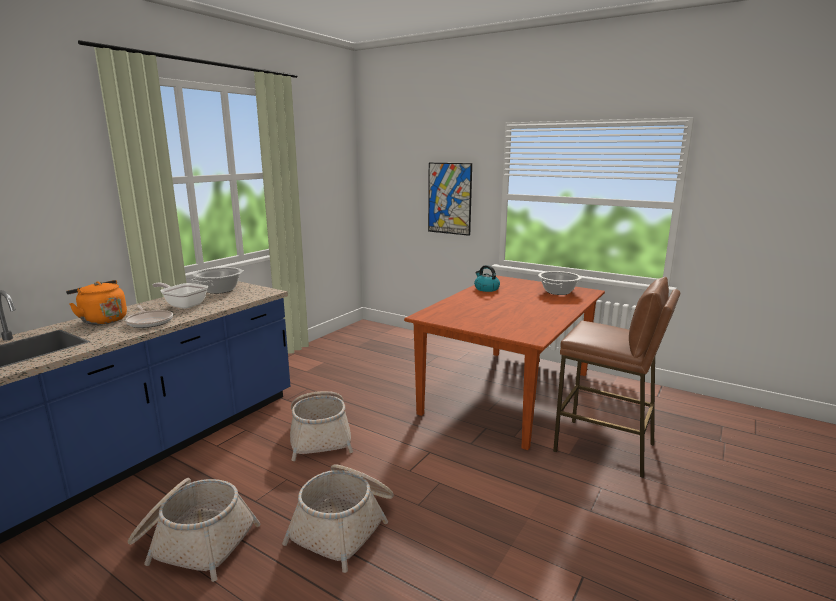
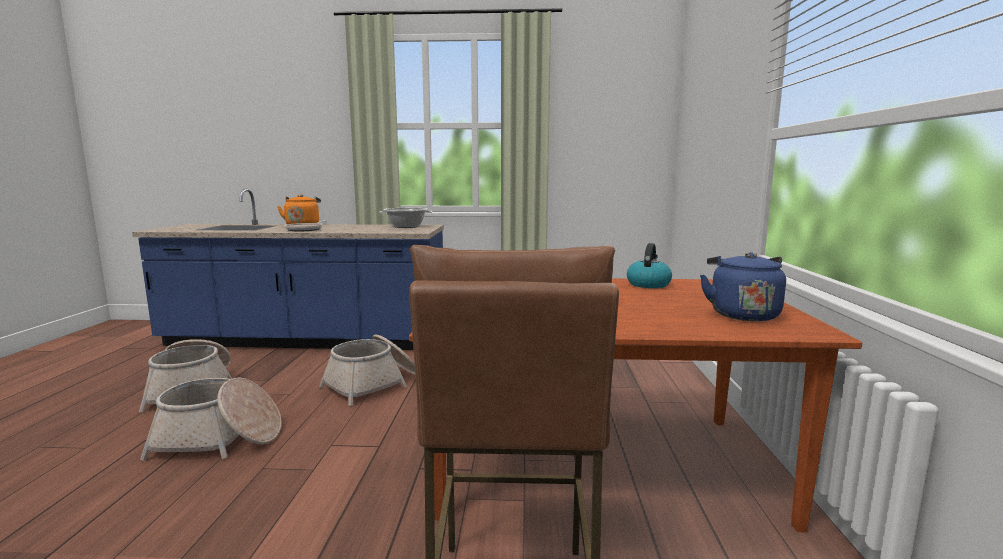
camera: 60 degrees right, 5 degrees down
frying pan [153,283,208,309] -> none
picture [428,163,472,236] -> none
cooking pot [538,271,581,295] -> blue kettle [700,252,786,321]

